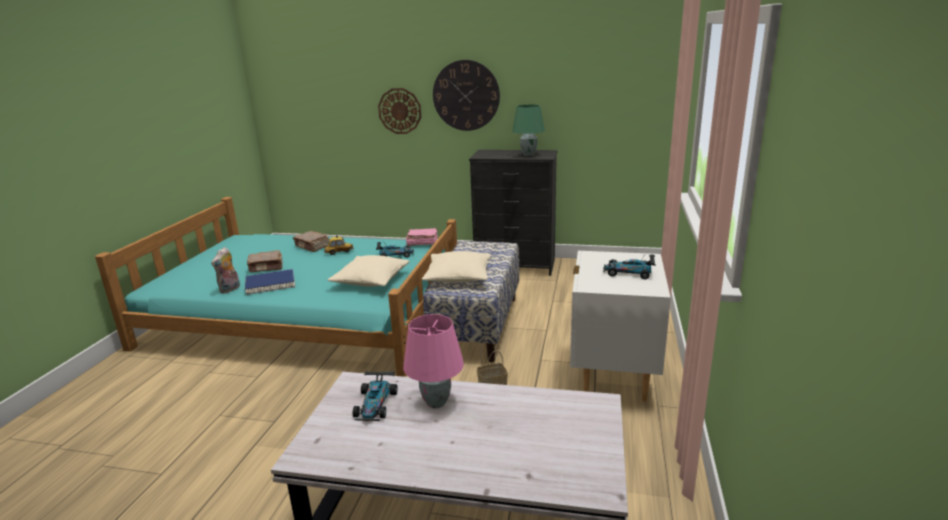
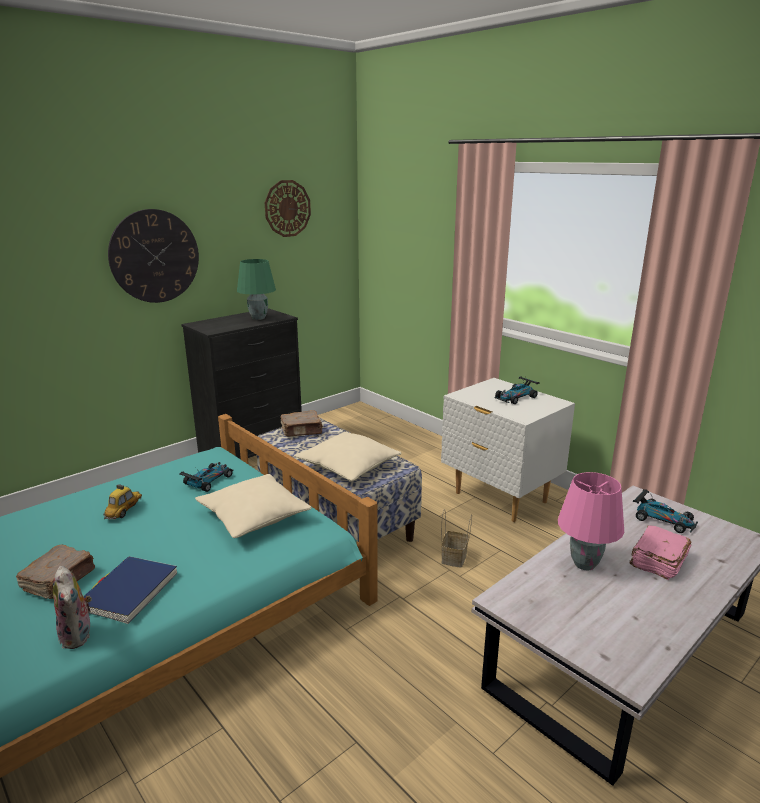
camera: 55 degrees left, 0 degrees up
brown book [293,231,329,252] -> brown book moved to [280,410,322,437]
toy car [353,371,398,421] -> toy car moved to [633,489,698,533]
wall clock [378,88,421,134] -> wall clock moved to [265,180,311,237]
pink book [406,228,438,246] -> pink book moved to [629,525,691,580]

